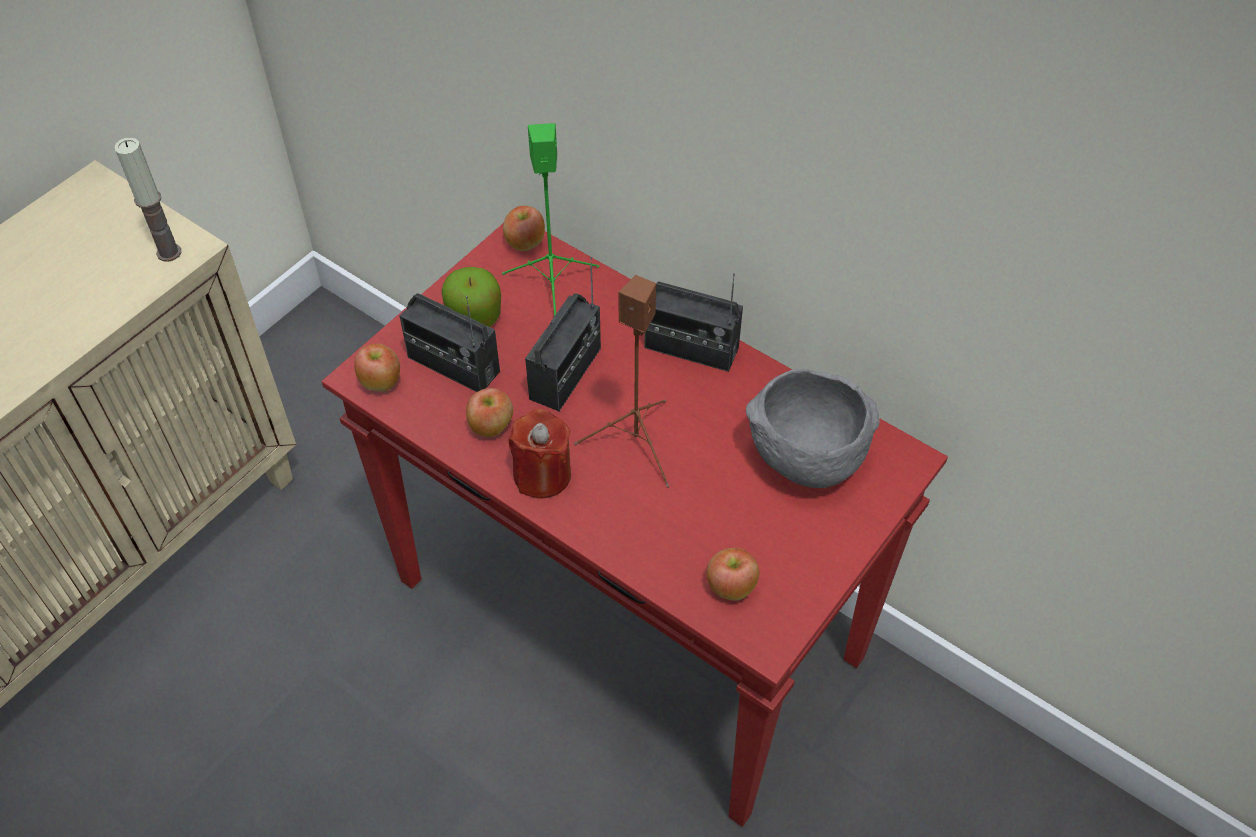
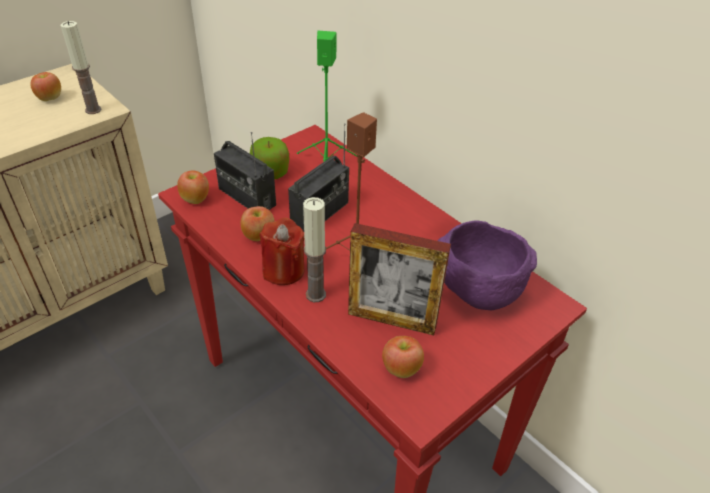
camera: 10 degrees right, 10 degrees down
apple [503,206,545,251] -> apple moved to [30,72,61,101]
radio [644,273,743,372] -> none
grey bowl [746,369,880,488] -> purple bowl [437,220,537,310]
none -> candle [303,197,326,302]
none -> picture frame [348,223,451,335]

